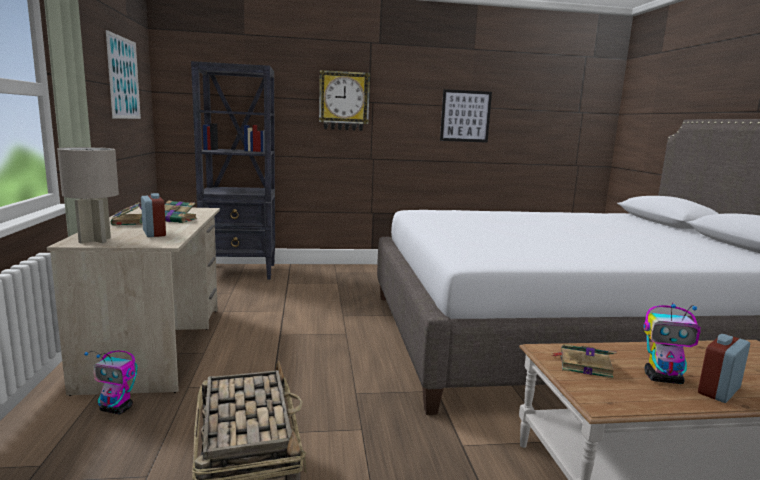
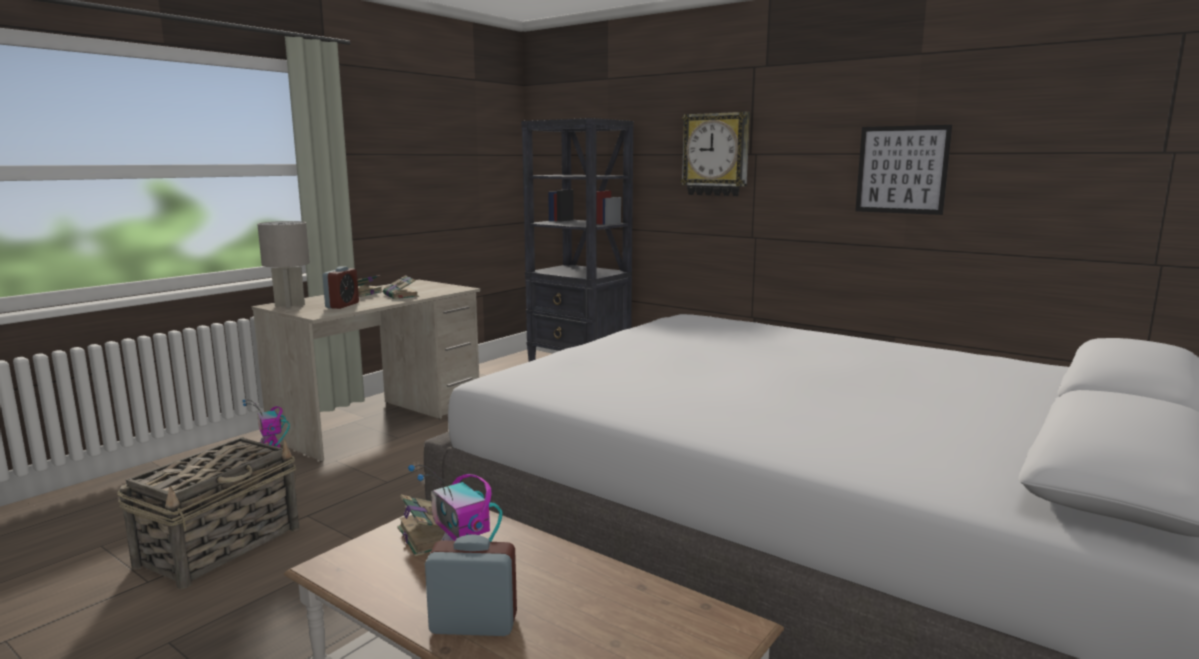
camera: 45 degrees right, 0 degrees up
picture [106,30,141,119] -> none

